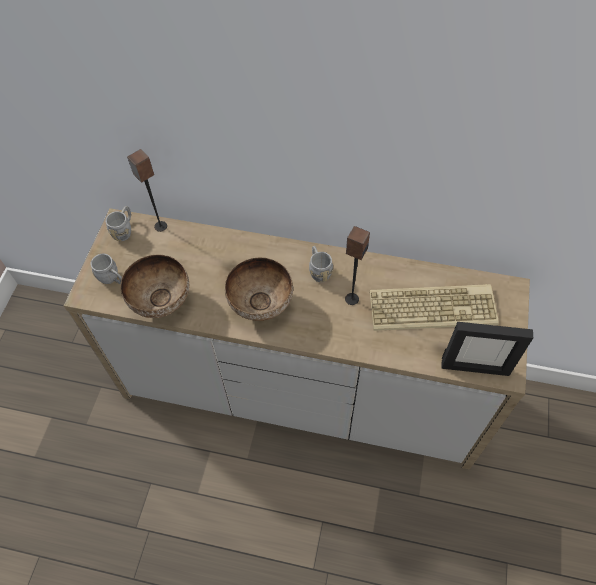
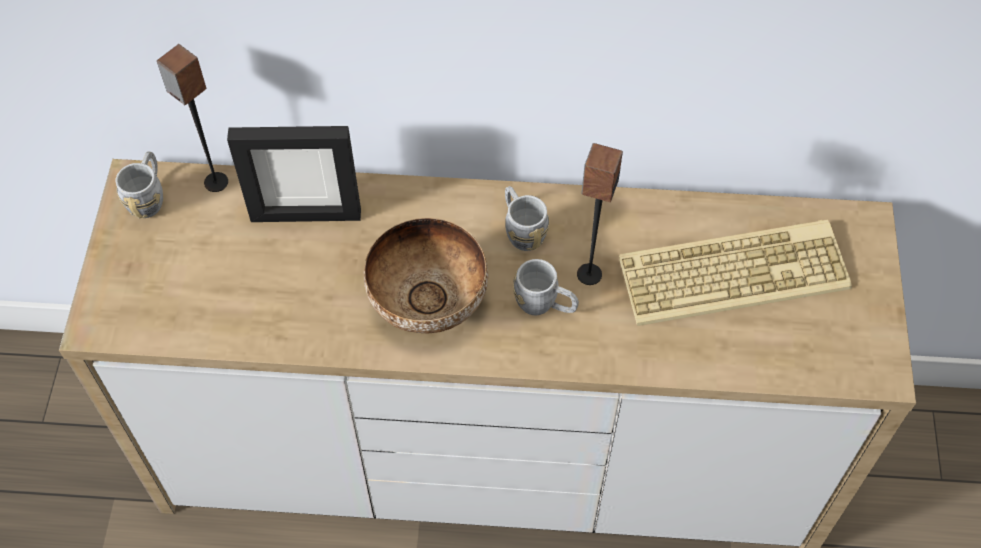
camera: 10 degrees left, 0 degrees up
grey mug [91,254,122,284] -> grey mug moved to [513,259,579,315]
bowl [120,254,189,318] -> none
picture frame [442,322,533,376] -> picture frame moved to [227,126,361,222]

